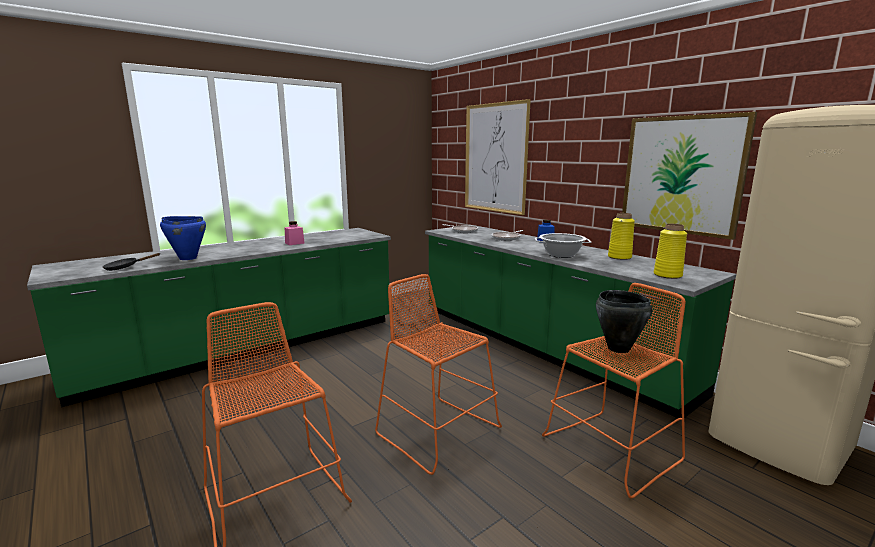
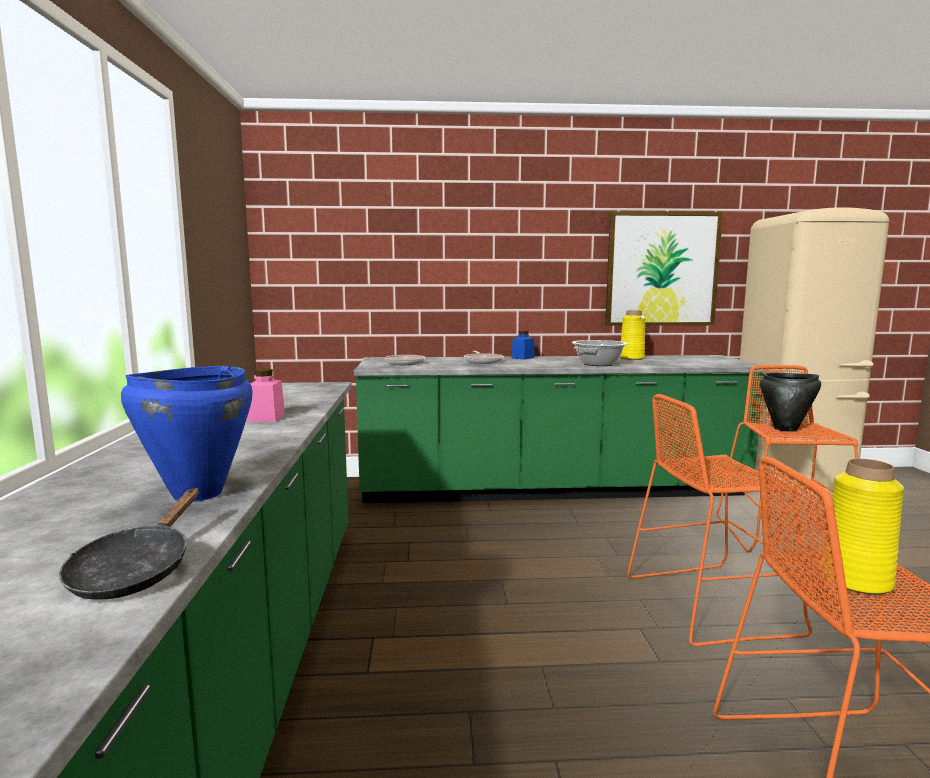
camera: 55 degrees left, 5 degrees down
picture [465,99,531,215] -> none
yellow vase [654,224,687,279] -> yellow vase moved to [820,459,904,595]

